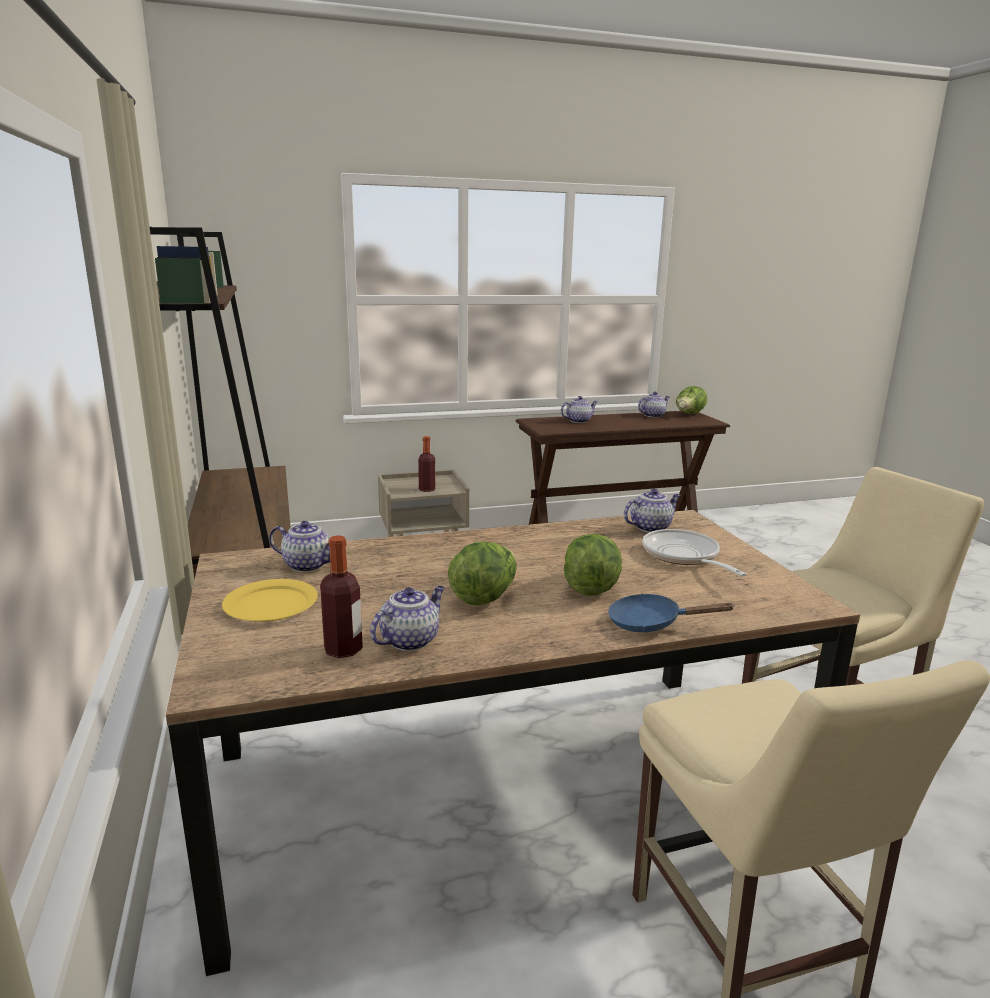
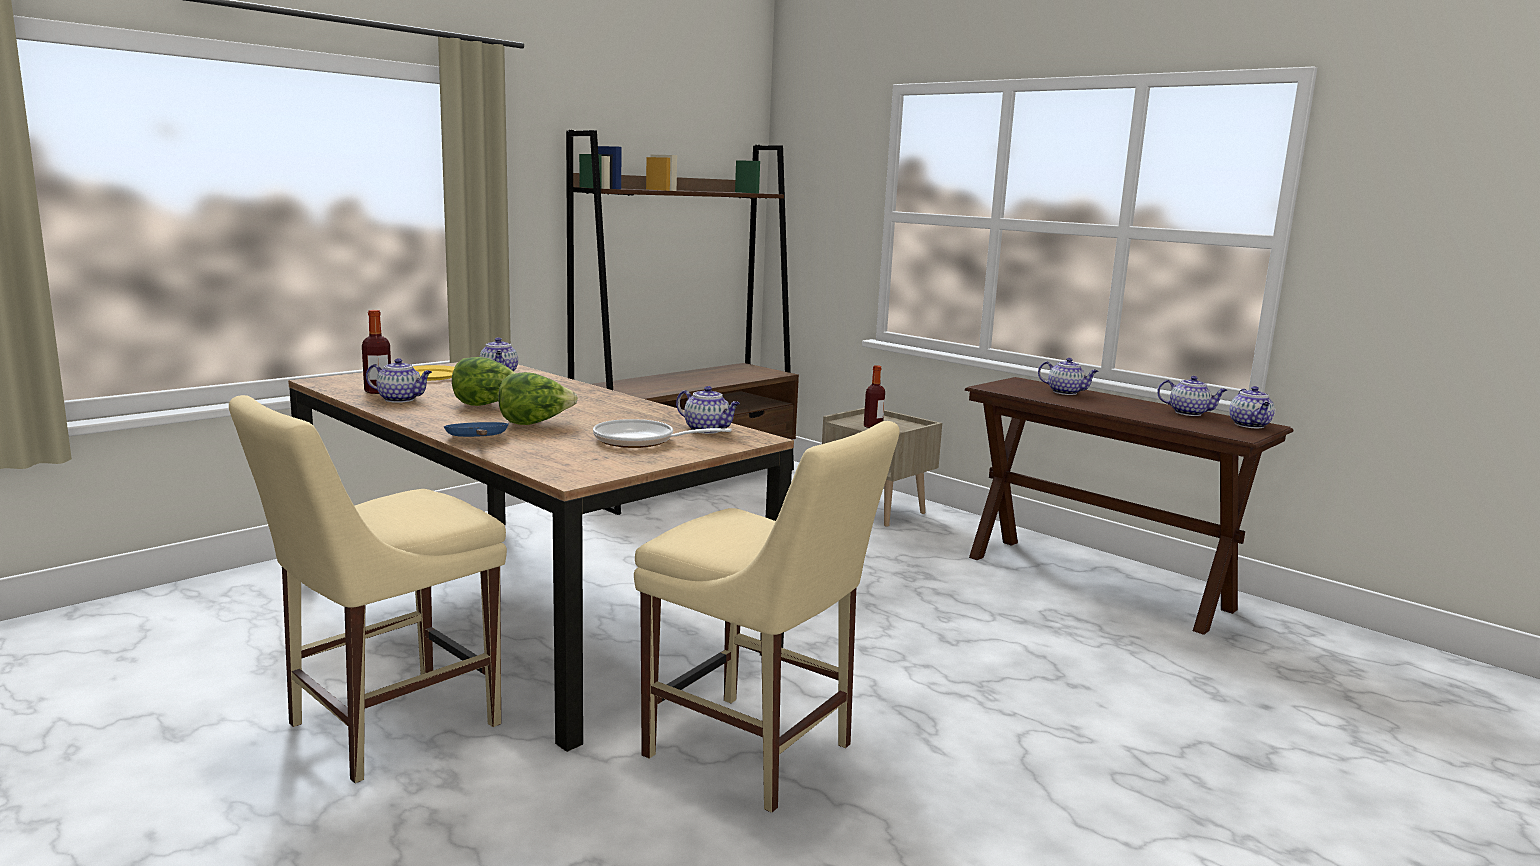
camera: 60 degrees right, 5 degrees down
frying pan [642,529,747,577] -> frying pan turned 120 degrees counterclockwise [593,419,732,448]
lettuce [676,386,707,414] -> teapot [1229,386,1275,428]

